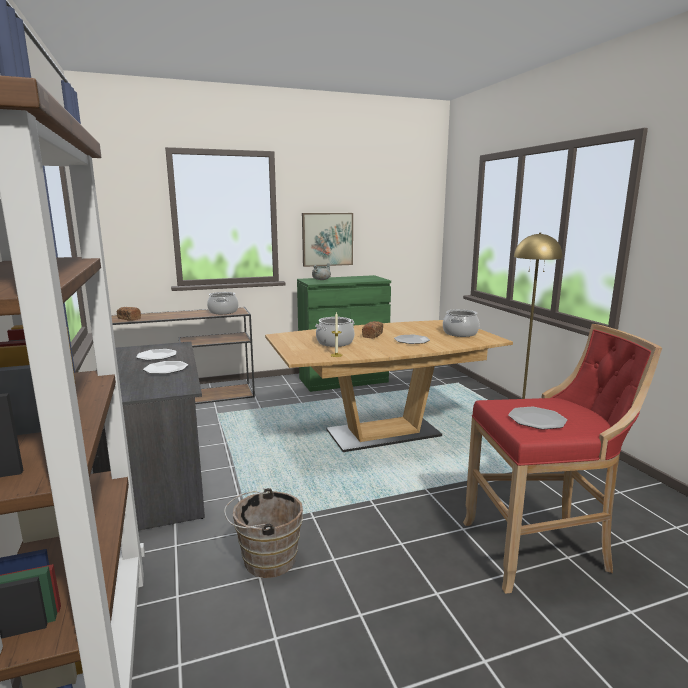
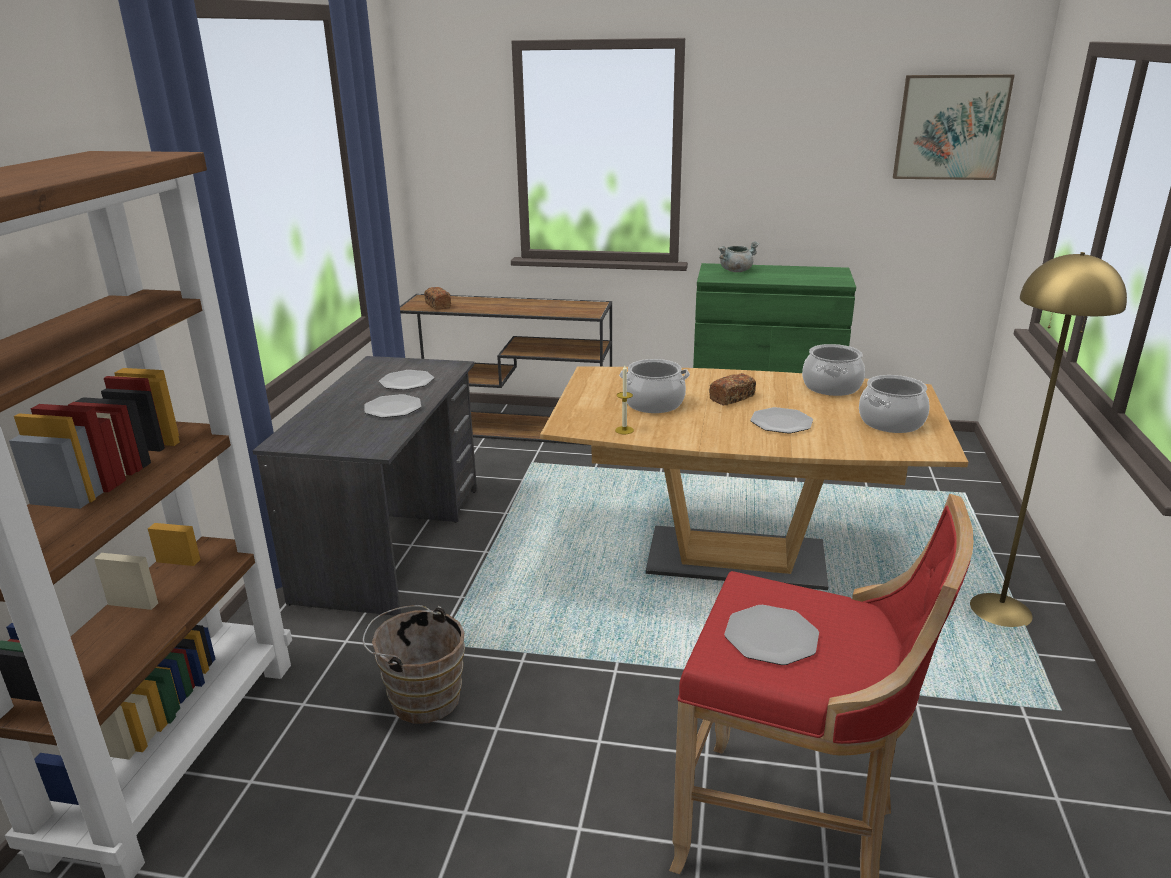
camera: 30 degrees right, 10 degrees up
cooking pot [207,292,238,314] -> cooking pot moved to [802,344,865,396]
picture [302,213,353,267] -> picture moved to [893,74,1015,180]

